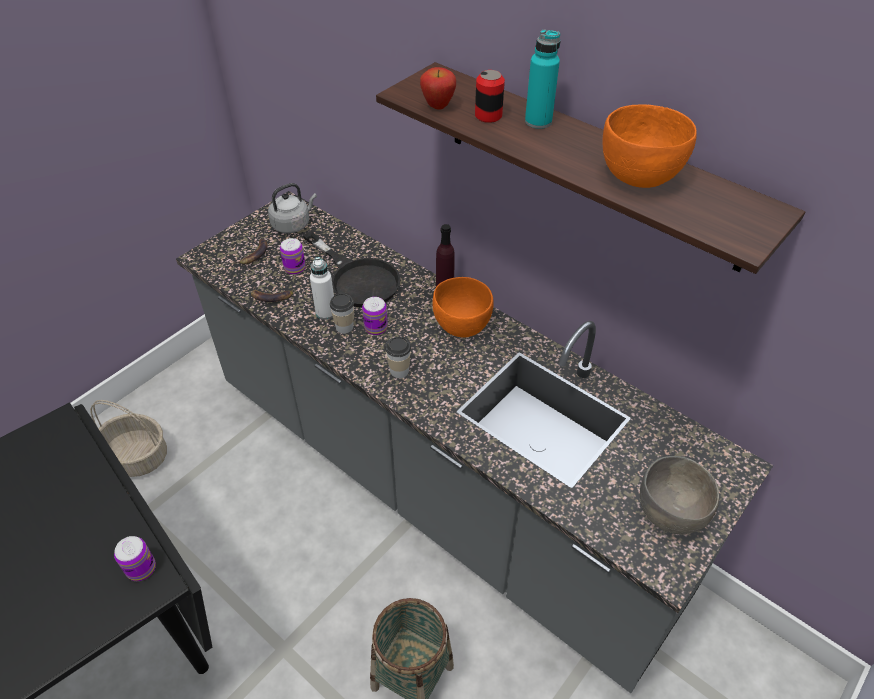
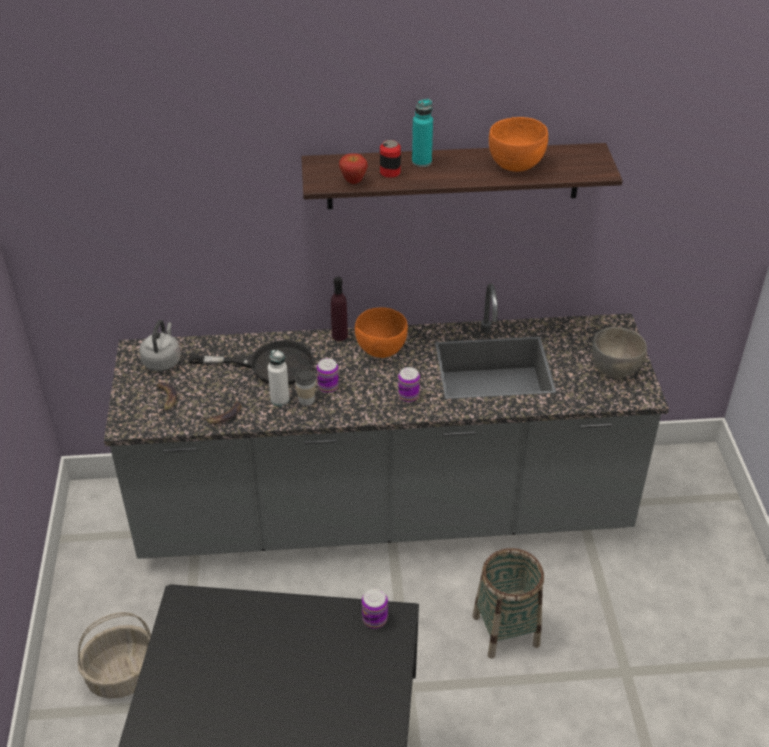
camera: 45 degrees left, 5 degrees down
can [280,238,306,275] -> can moved to [398,367,420,402]
cup [385,337,411,378] -> none

